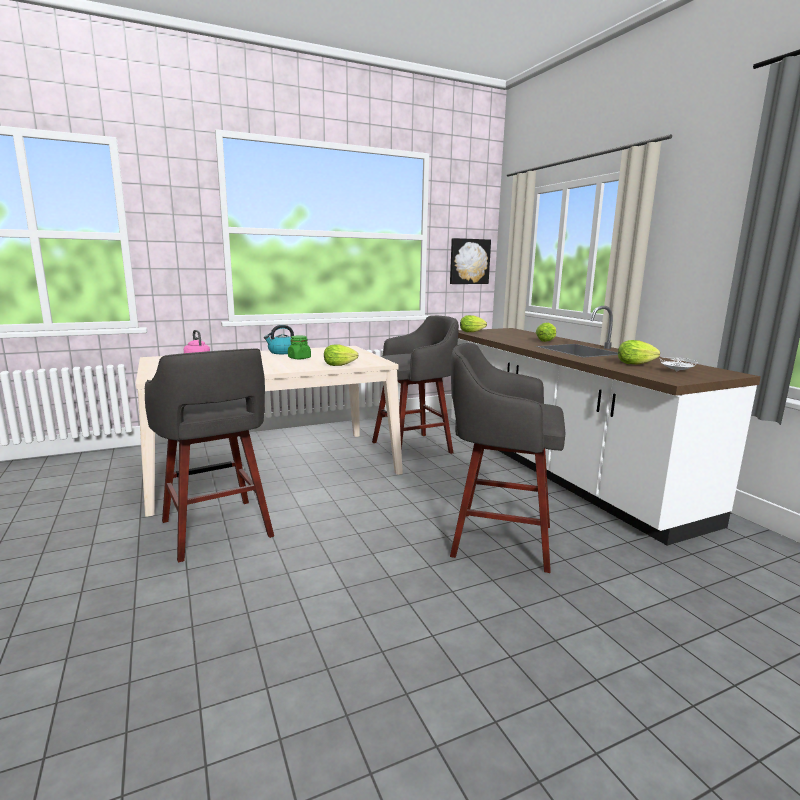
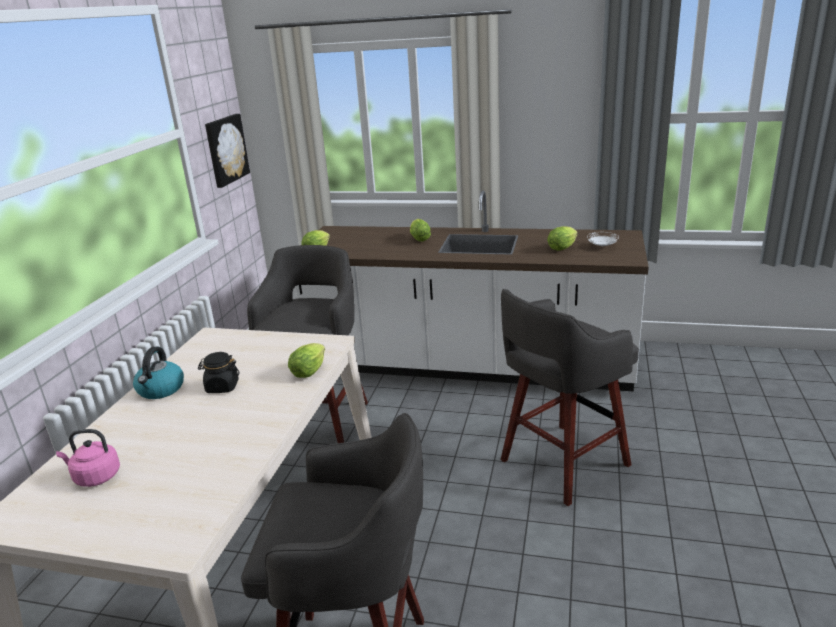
camera: 50 degrees left, 10 degrees up
green jar [288,335,311,359] -> black jar [198,352,240,393]

